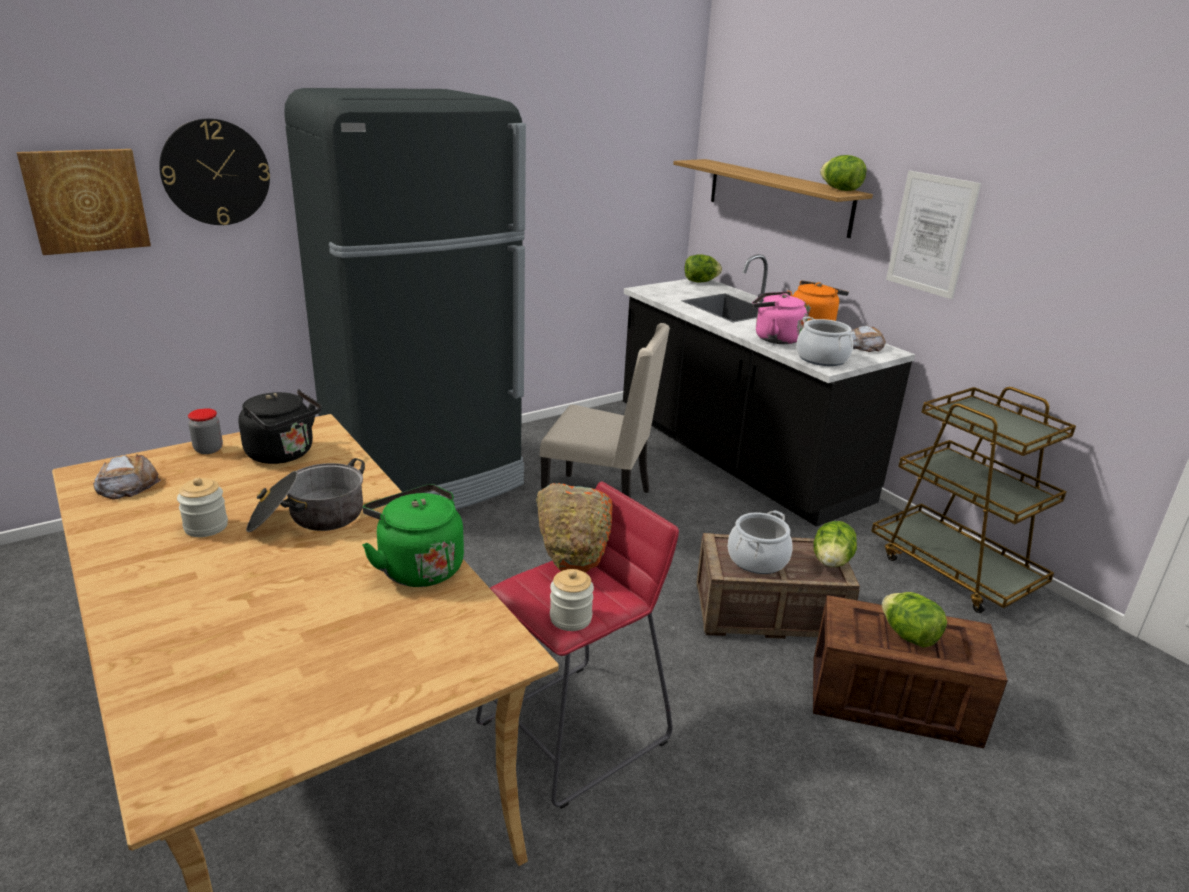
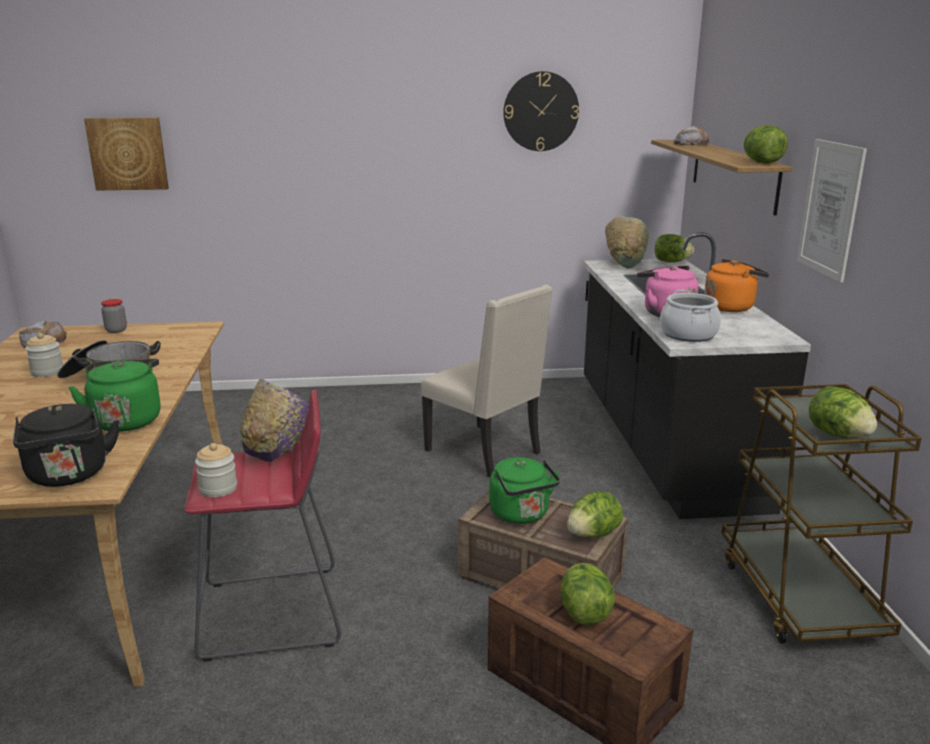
camera: 30 degrees right, 5 degrees down
wall clock [159,119,270,225] -> wall clock moved to [503,71,579,151]
black kettle [238,389,322,464] -> black kettle moved to [13,404,120,487]
black fridge [284,88,526,509] -> none
orange bowl [536,483,612,572] -> purple bowl [240,379,310,462]
cooking pot [728,510,793,574] -> green kettle [489,457,560,524]
bread [851,325,886,352] -> bread moved to [674,126,710,145]
none -> green bowl [605,216,649,268]
none -> lettuce [809,386,877,438]

